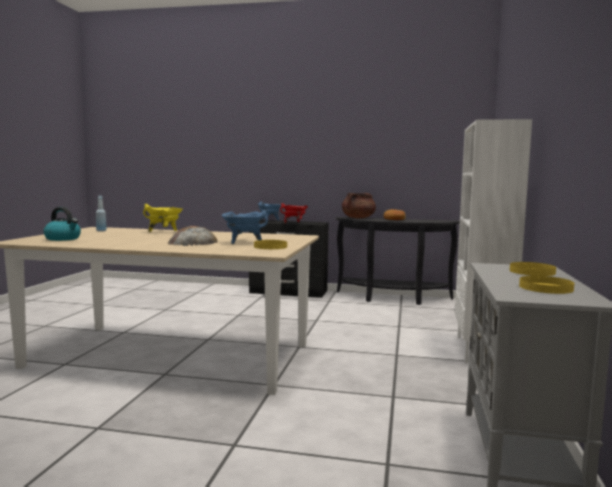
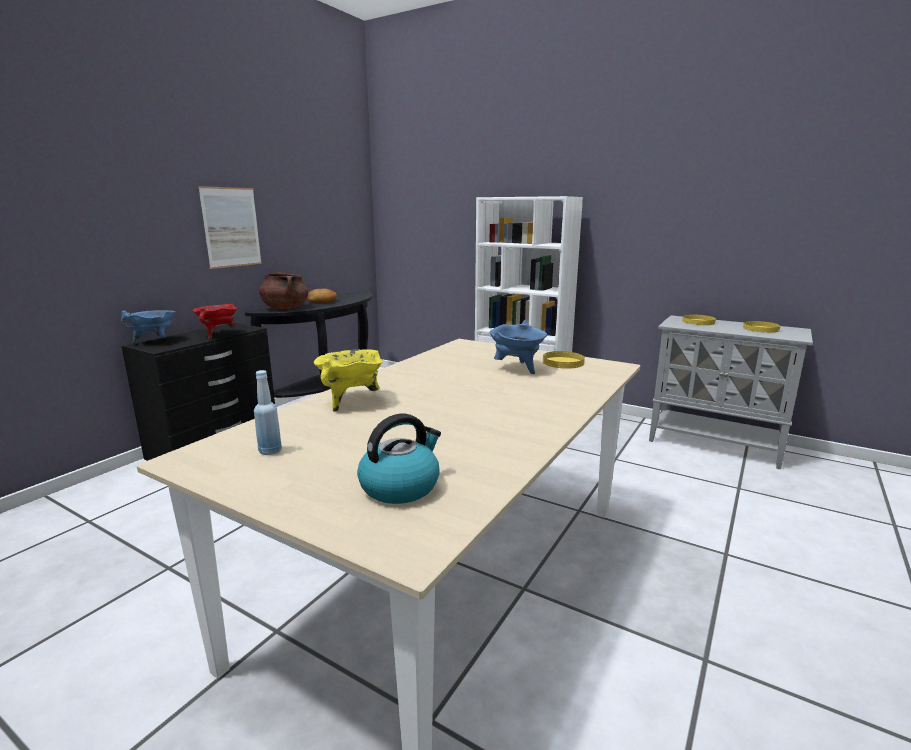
camera: 70 degrees left, 10 degrees up
bread [168,226,218,246] -> none
none -> picture [198,186,262,269]

